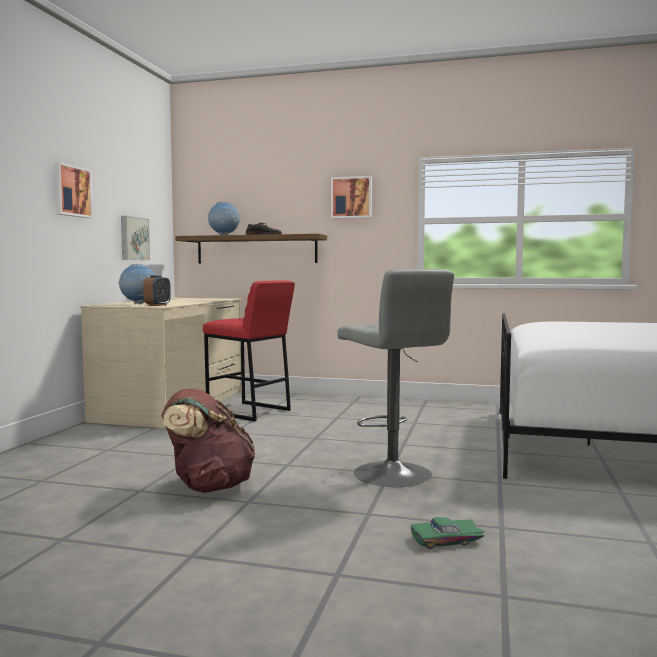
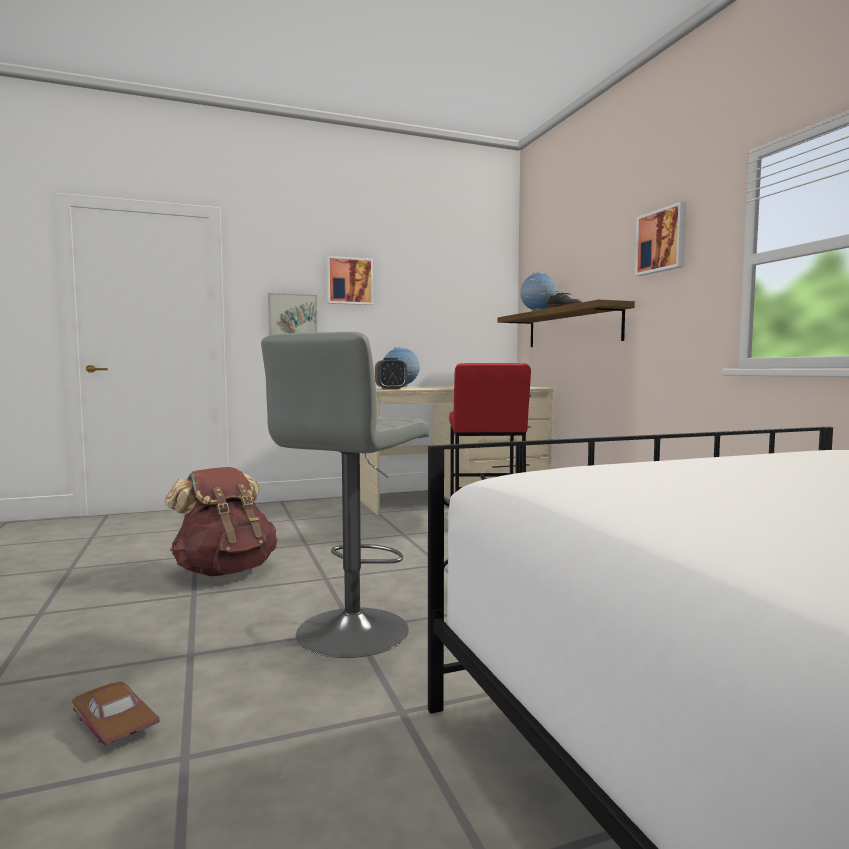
camera: 55 degrees right, 0 degrees up
picture [121,216,150,260] -> picture moved to [268,293,317,335]
green toy car [411,517,486,549] -> brown toy car [72,682,160,745]

